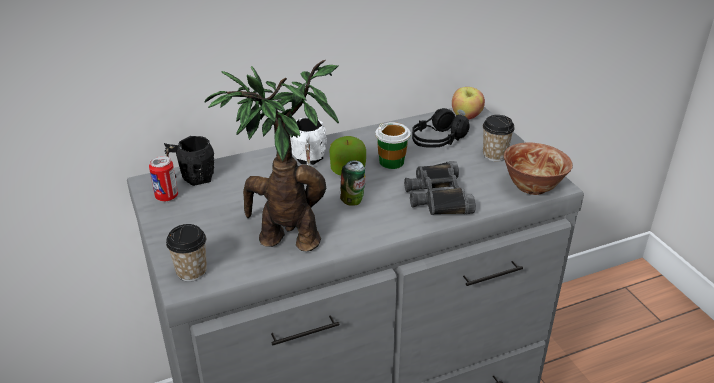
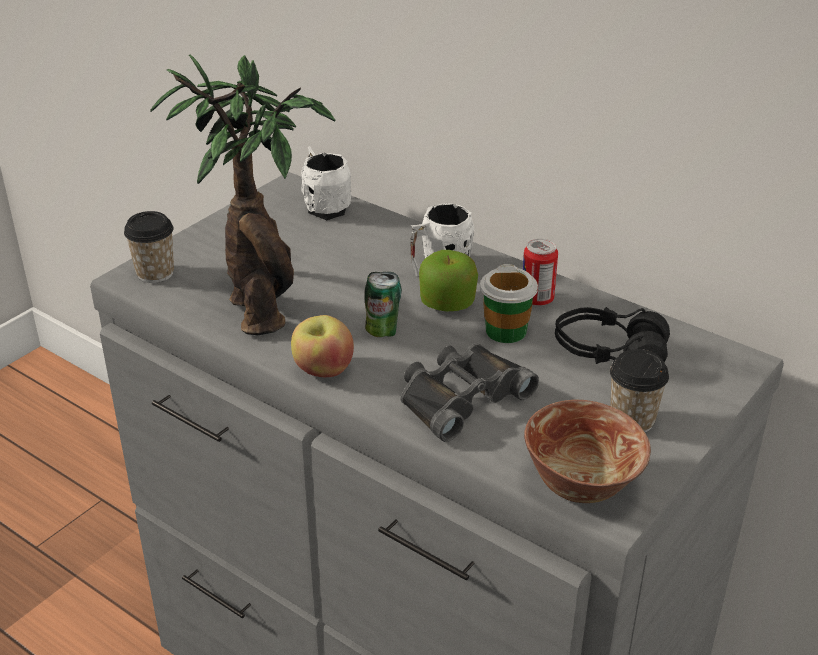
camera: 60 degrees right, 0 degrees up
can [149,156,178,201] -> can moved to [523,239,558,306]
black mug [164,136,214,186] -> white mug [301,146,351,220]
apple [452,87,485,120] -> apple moved to [291,315,354,377]

